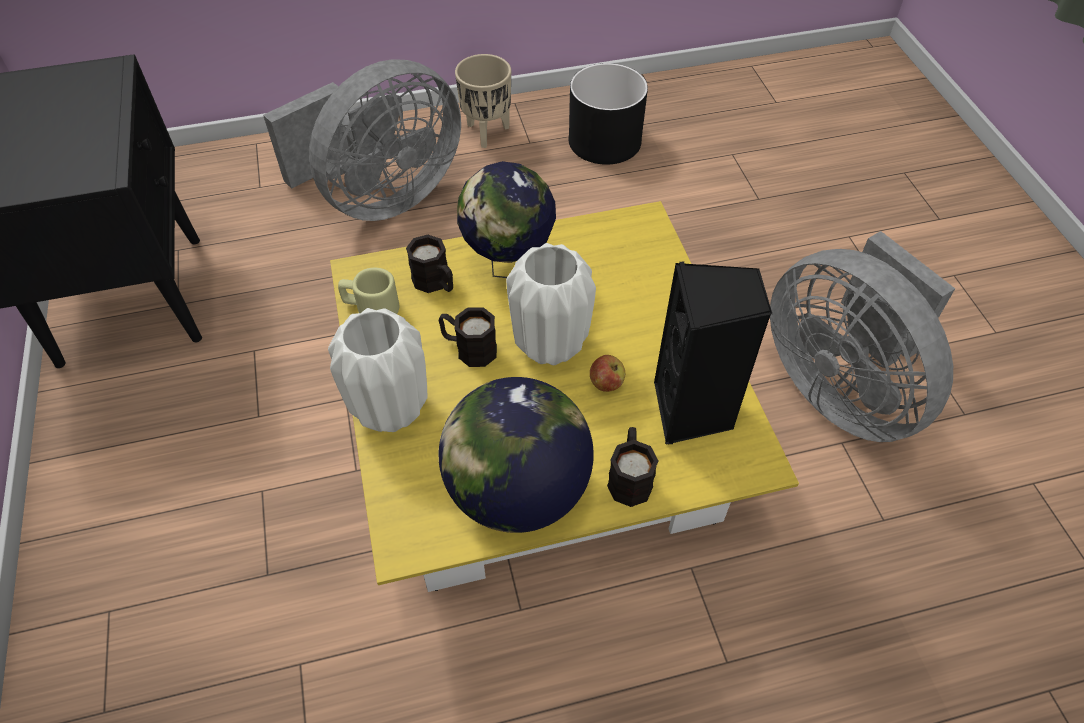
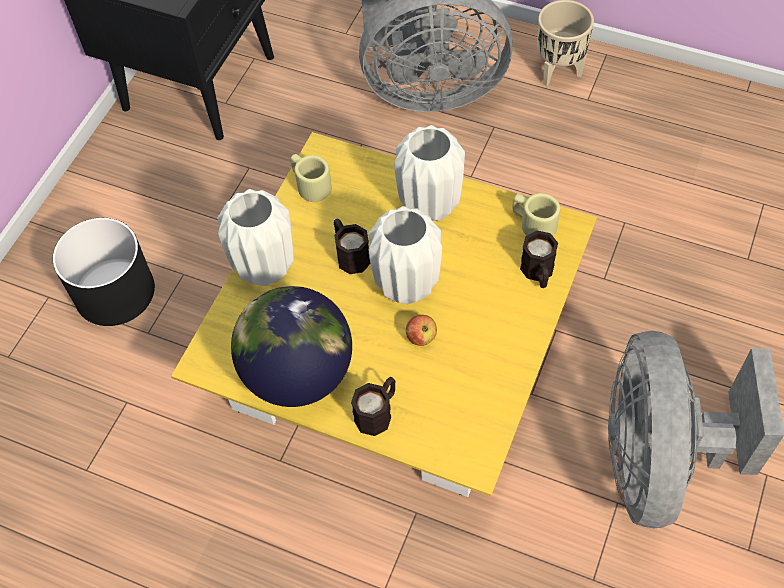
camera: 40 degrees right, 5 degrees up
black mug [406,235,453,293] -> black mug moved to [520,231,558,288]
globe [457,161,556,278] -> white vase [394,125,465,221]
black planter [569,63,648,165] -> black planter moved to [53,218,155,326]
black speaker [654,262,772,445] -> none
none -> beige mug [513,193,560,236]

